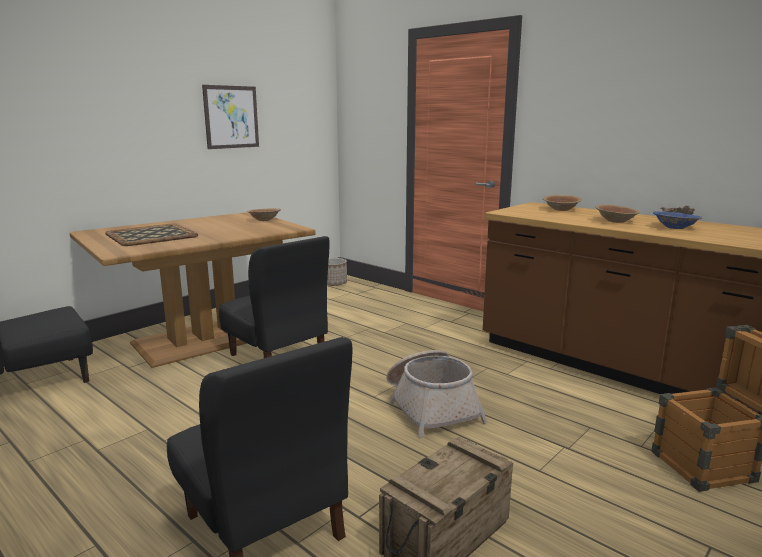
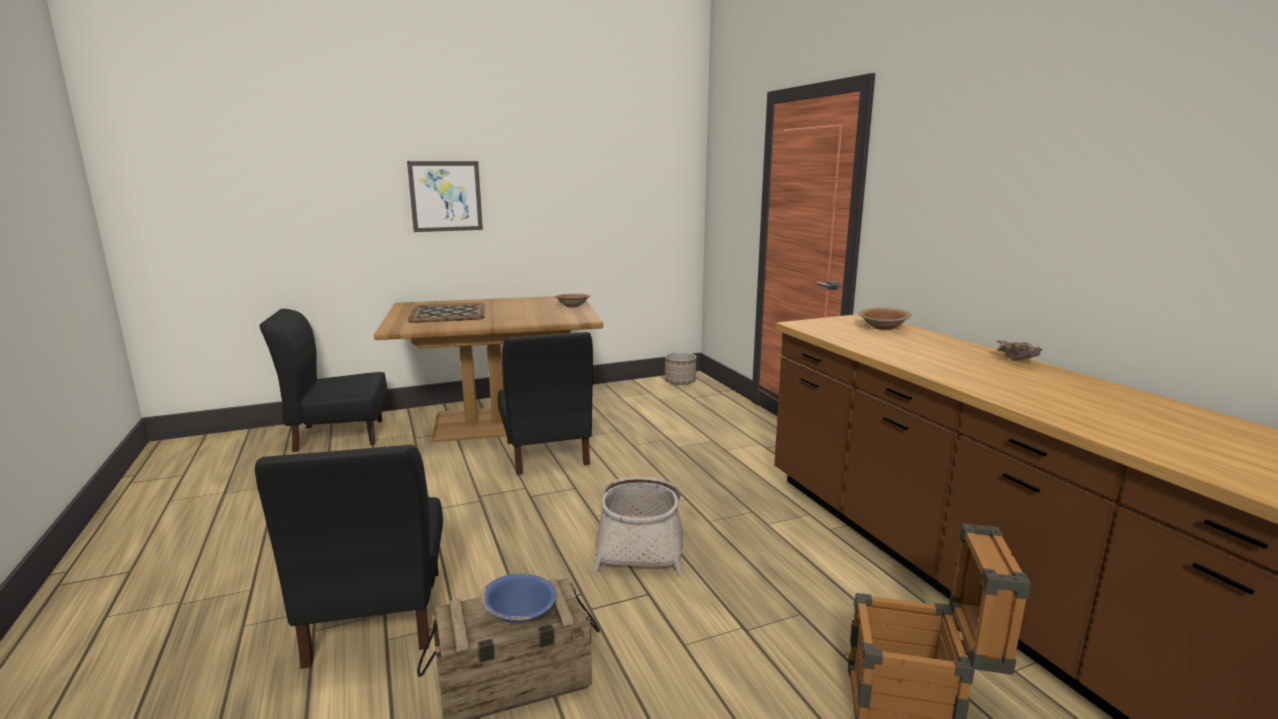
camera: 25 degrees right, 0 degrees up
picture [202,85,259,149] -> picture moved to [407,161,483,232]
brown bowl [595,205,640,223] -> none
blue bowl [653,211,702,229] -> blue bowl moved to [481,574,556,623]

